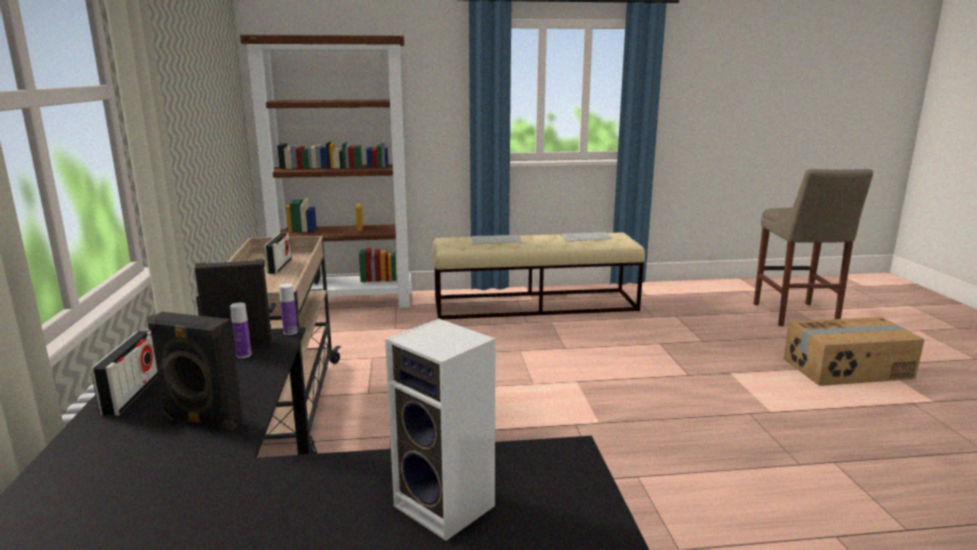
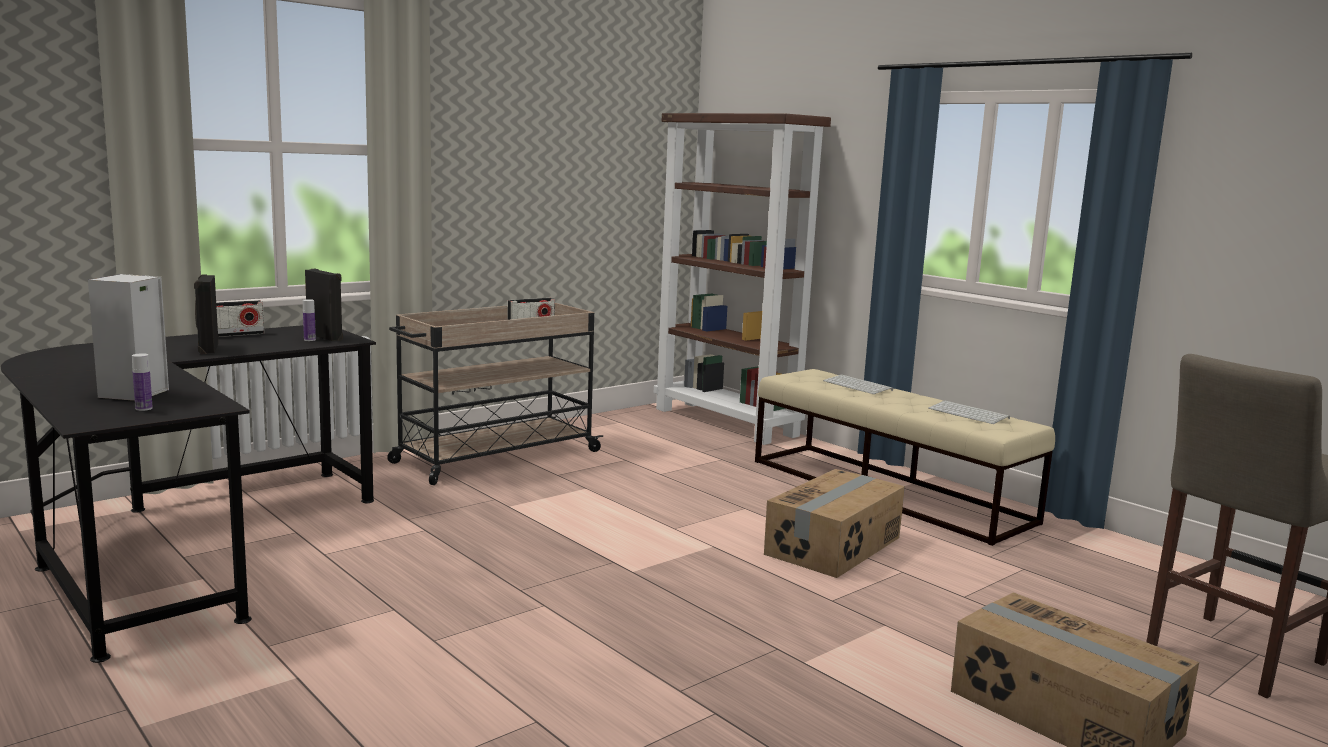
camera: 55 degrees right, 5 degrees down
bottle [279,284,298,335] -> bottle moved to [132,353,153,411]
none -> cardboard box [764,469,905,578]

